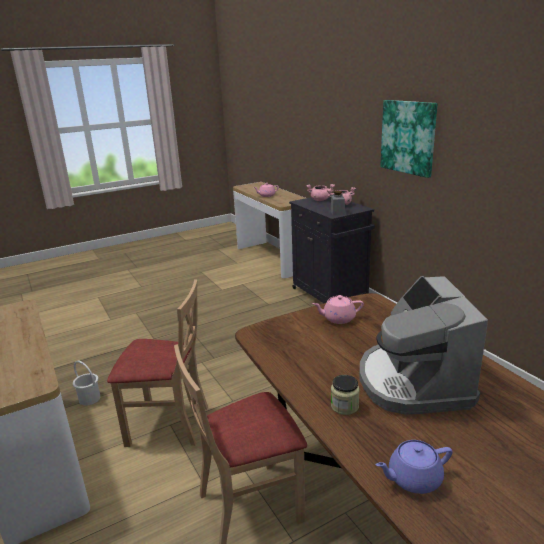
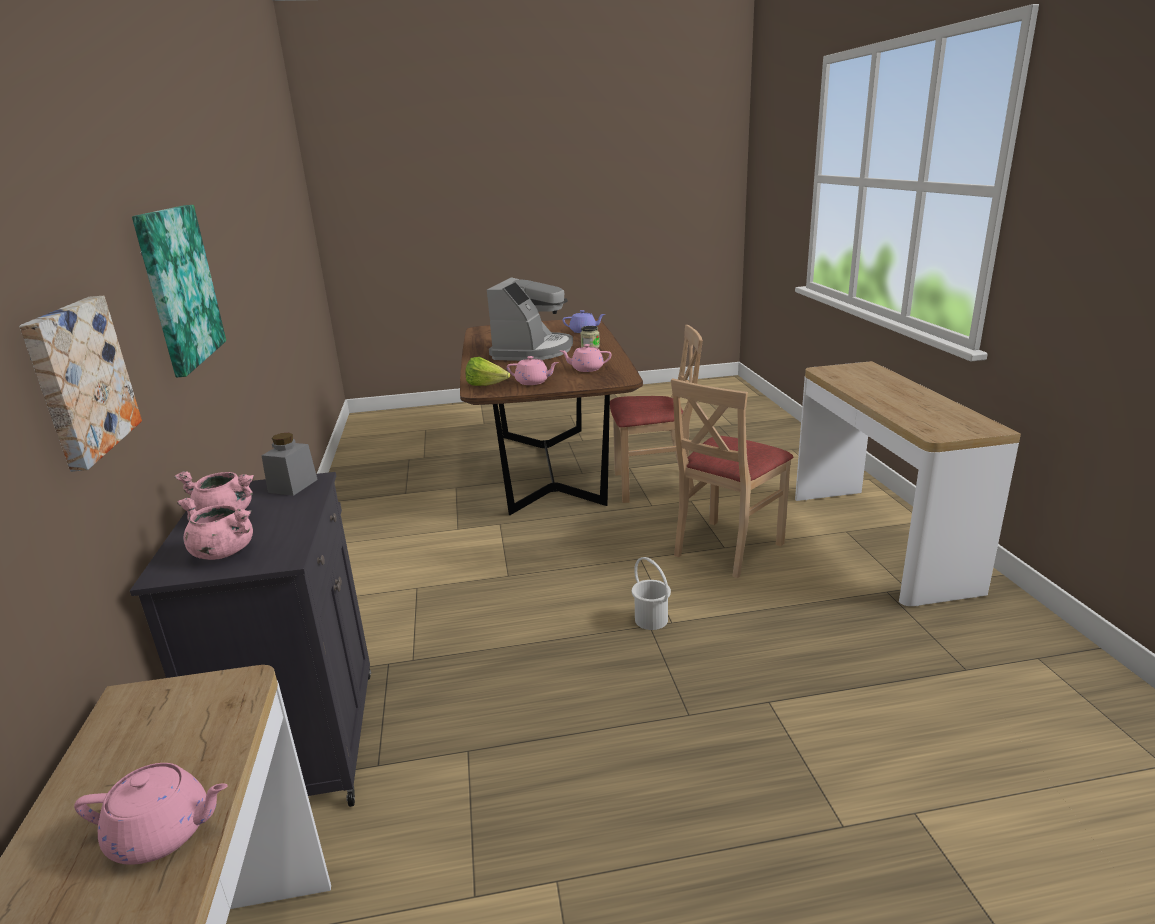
camera: 160 degrees left, 0 degrees up
white bucket [73,361,101,406] -> white bucket moved to [632,557,671,630]
beige chair [107,279,208,447] -> beige chair turned 75 degrees counterclockwise [671,378,794,578]
none -> picture [19,296,142,472]
none -> lettuce [465,357,510,386]
none -> pink teapot [560,344,612,372]

